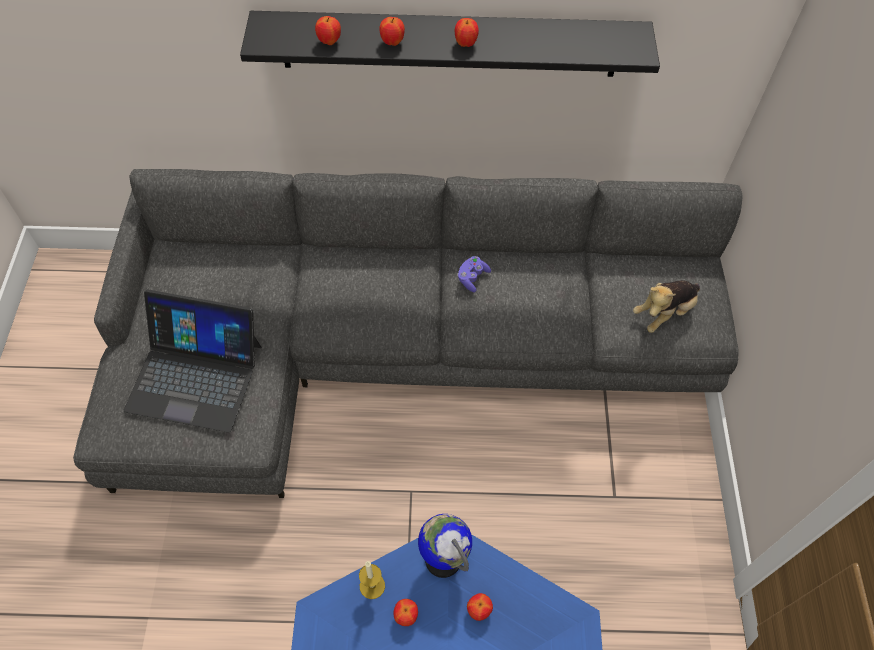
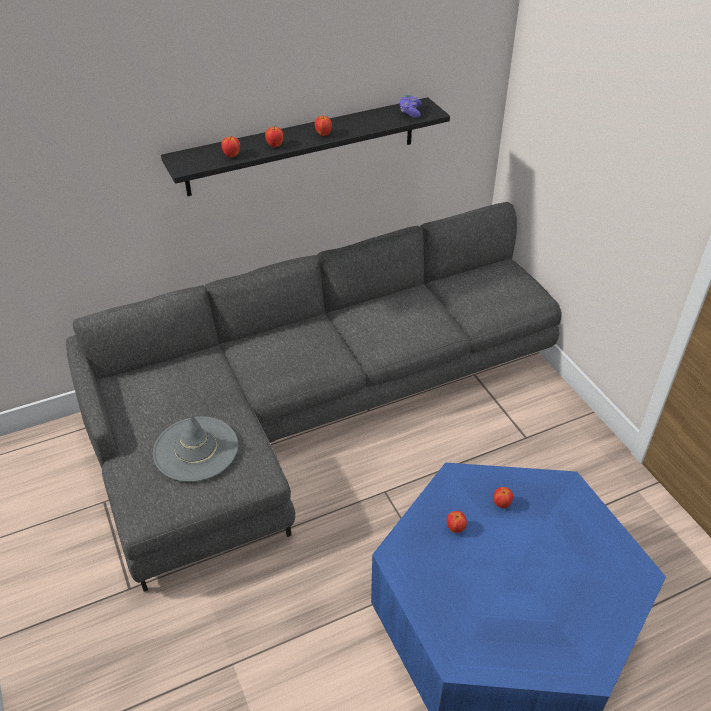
camera: 25 degrees left, 15 degrees down
laptop [124,289,261,433] -> grey hat [153,414,238,482]
candle [359,561,385,599] -> none
globe [418,514,472,578] -> none
purple game controller [457,256,491,292] -> purple game controller moved to [400,94,422,118]
plush toy [633,280,700,333] -> none

